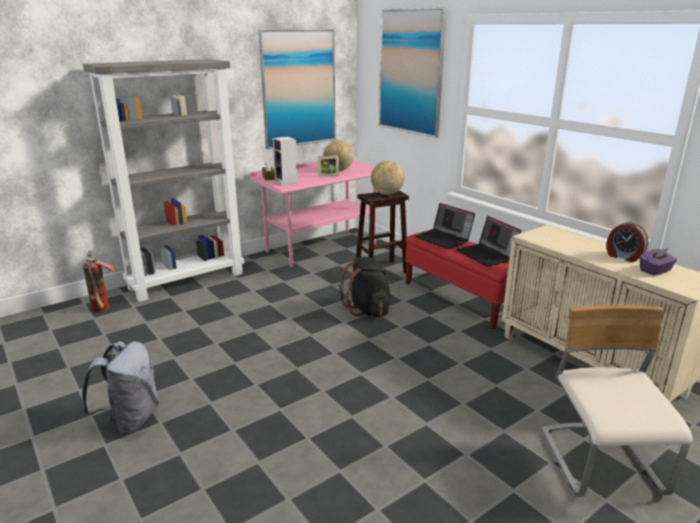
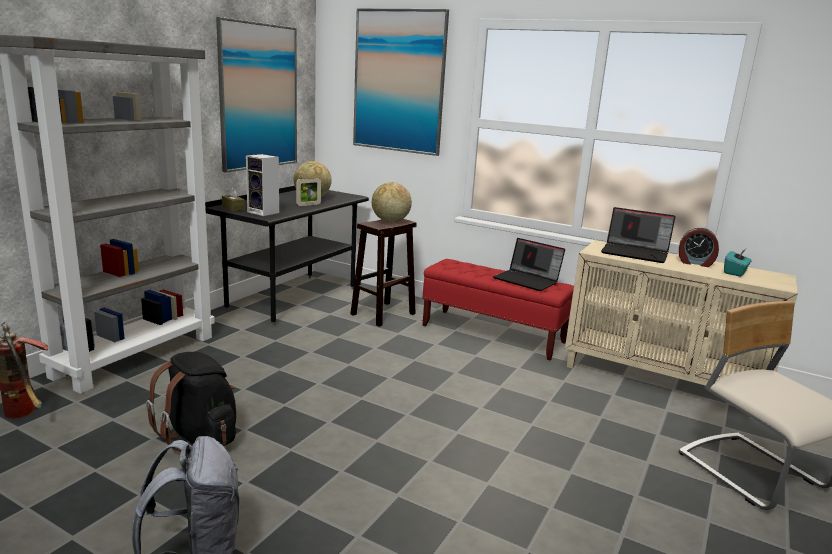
camera: 25 degrees left, 5 degrees down
pink desk [249,160,377,269] -> black desk [205,186,369,325]
black backpack [339,257,391,317] -> black backpack moved to [146,352,236,452]
laptop [415,203,475,249] -> laptop moved to [601,207,676,263]
purple tissue box [640,248,677,276] -> turquoise tissue box [724,249,752,277]

